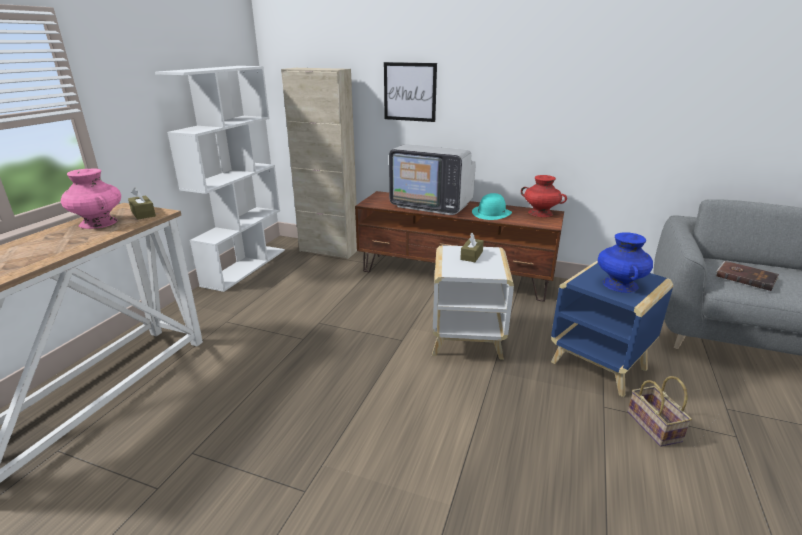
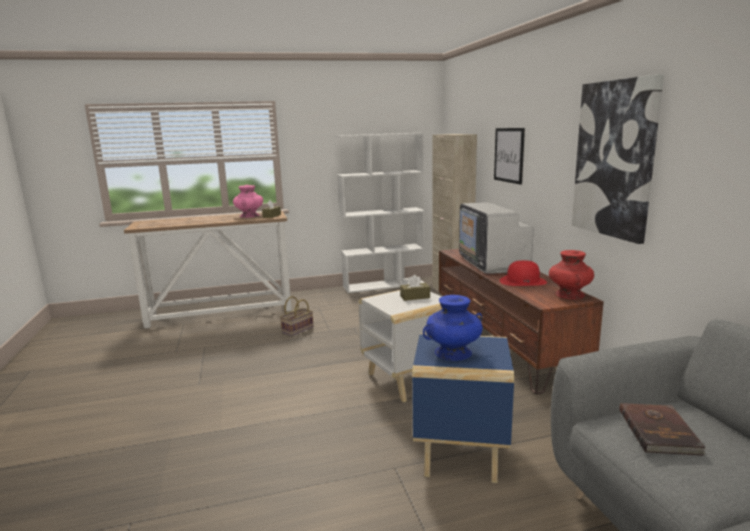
camera: 55 degrees right, 10 degrees down
turquoise hat [472,193,512,220] -> red hat [500,260,547,286]
basket [628,376,692,447] -> basket moved to [280,296,314,336]
none -> picture [572,74,664,244]

